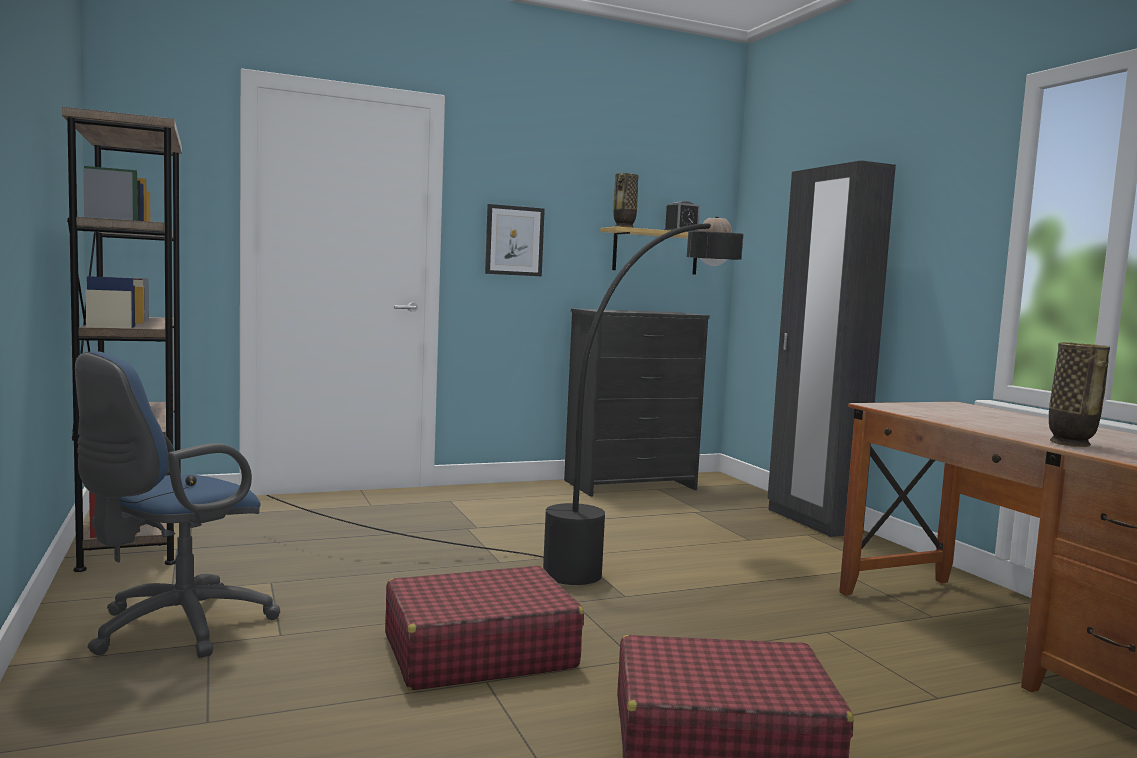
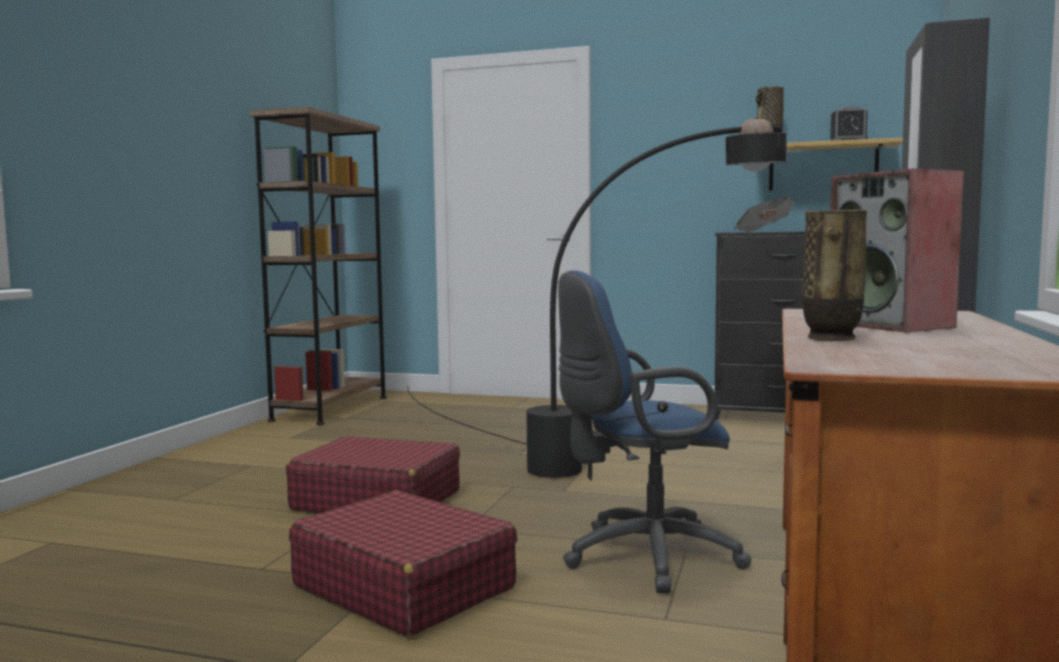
camera: 40 degrees right, 0 degrees up
blue office chair [75,351,280,658] -> blue office chair moved to [558,270,751,593]
picture [485,204,545,276] -> none
none -> newspaper [734,196,795,232]
none -> speaker [830,168,964,332]

